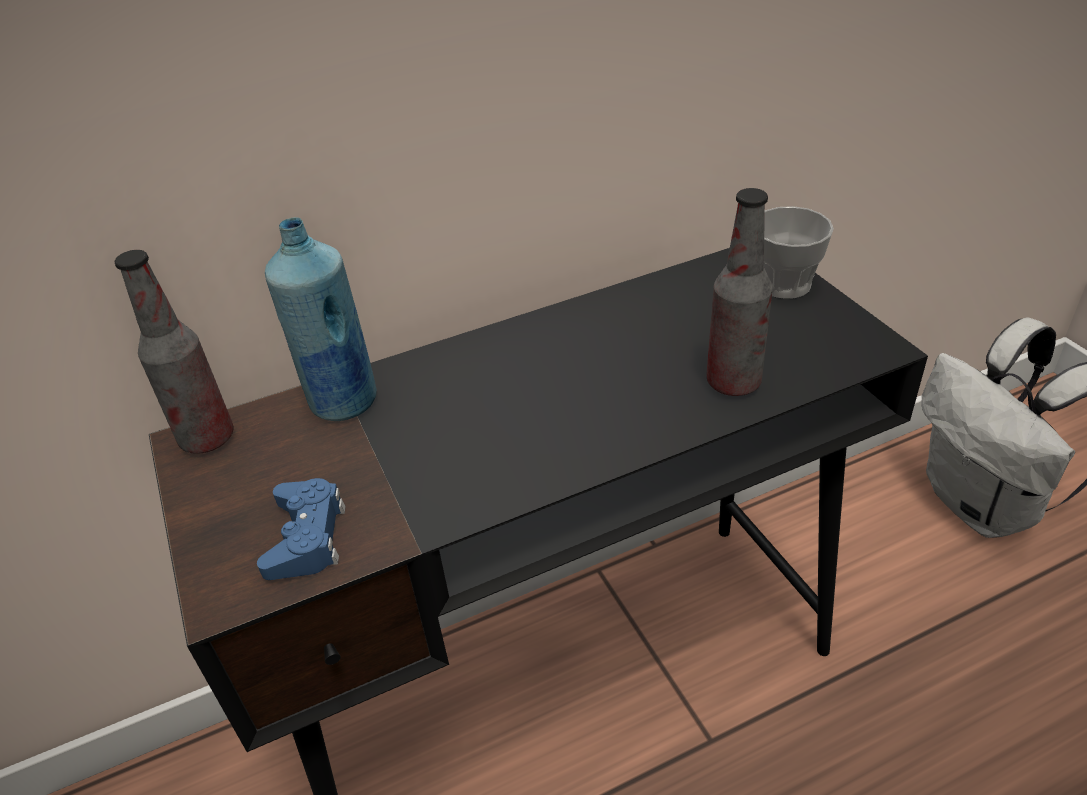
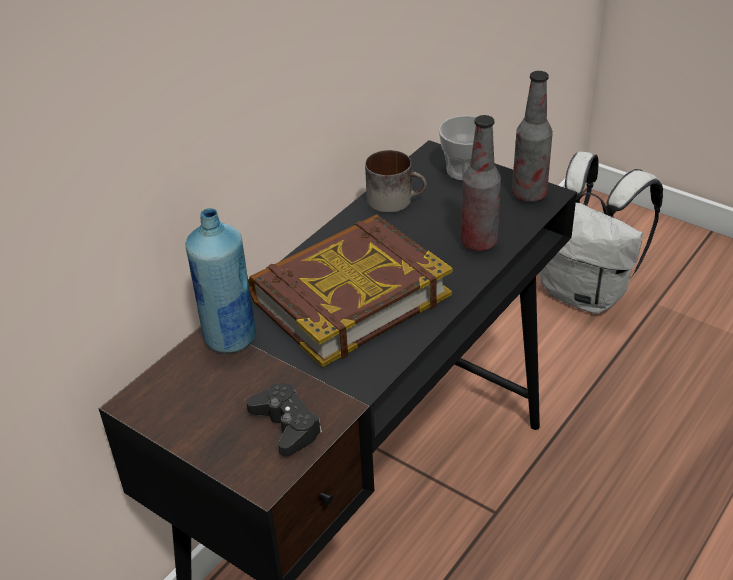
camera: 30 degrees left, 0 degrees up
bottle [115,250,234,454] -> bottle moved to [512,71,553,202]
blue game controller [257,478,346,580] -> black game controller [246,383,322,456]
none -> book [248,214,452,367]
none -> mug [365,150,427,213]

